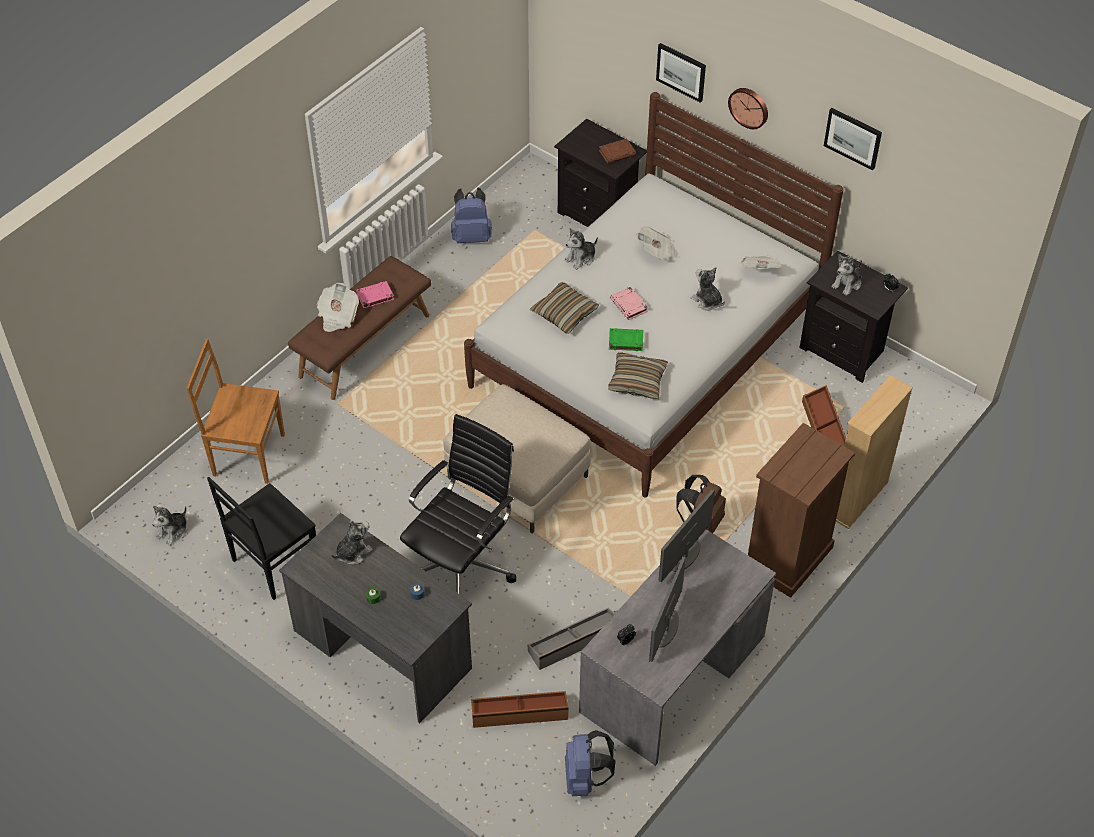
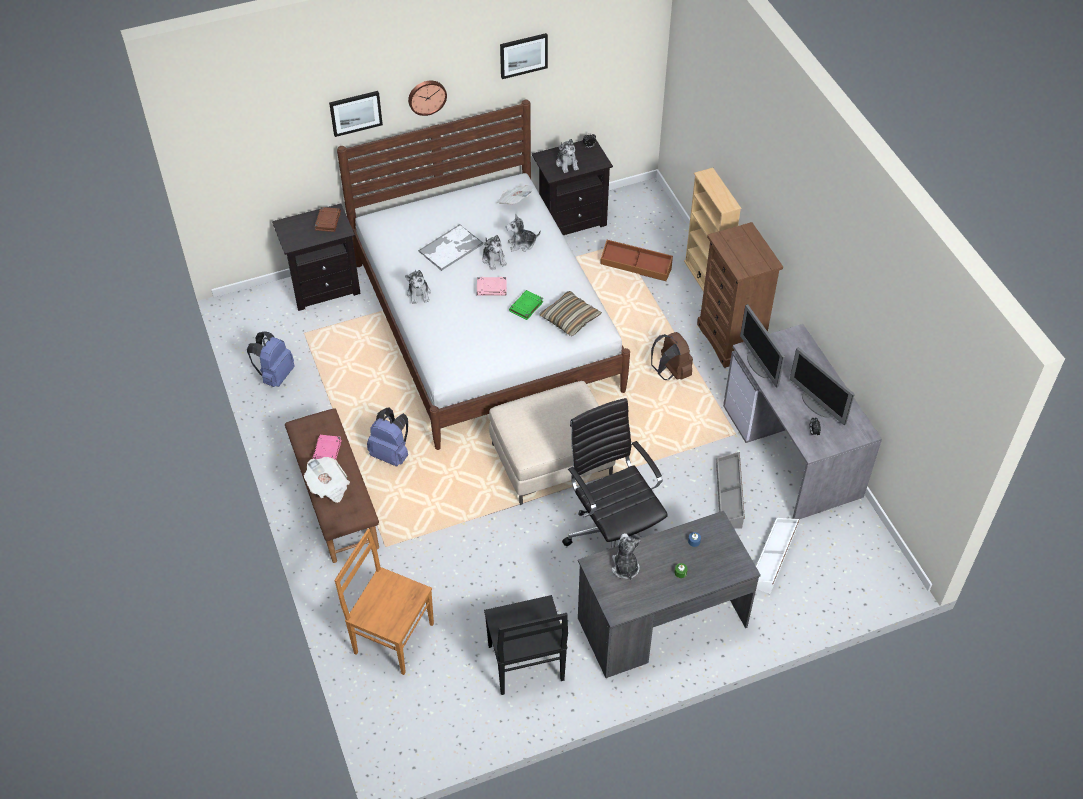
camera: 60 degrees left, 0 degrees up
plush toy [152,506,187,546] -> plush toy moved to [482,235,507,270]
brown chair [187,339,285,484] -> brown chair turned 75 degrees clockwise [335,529,434,675]
brown storage box [471,691,569,728] -> white storage box [756,518,799,594]
pillow [530,282,599,334] -> none
blue backpack [565,730,616,796] -> blue backpack moved to [367,407,408,467]
newspaper [636,227,680,260] -> tray [418,224,483,271]

